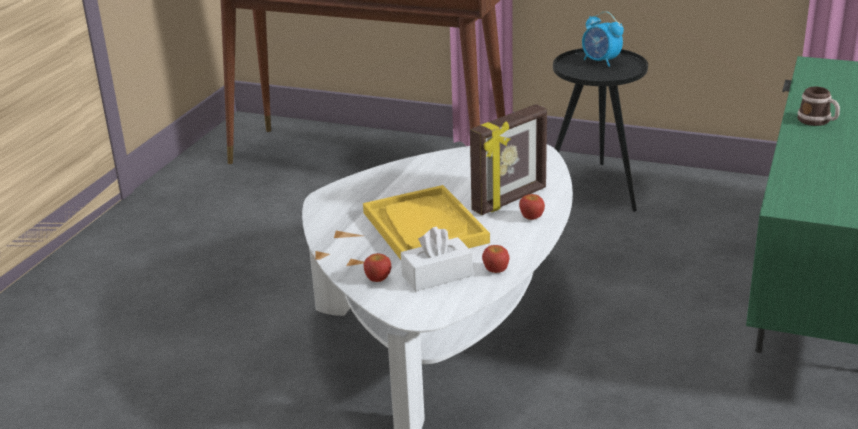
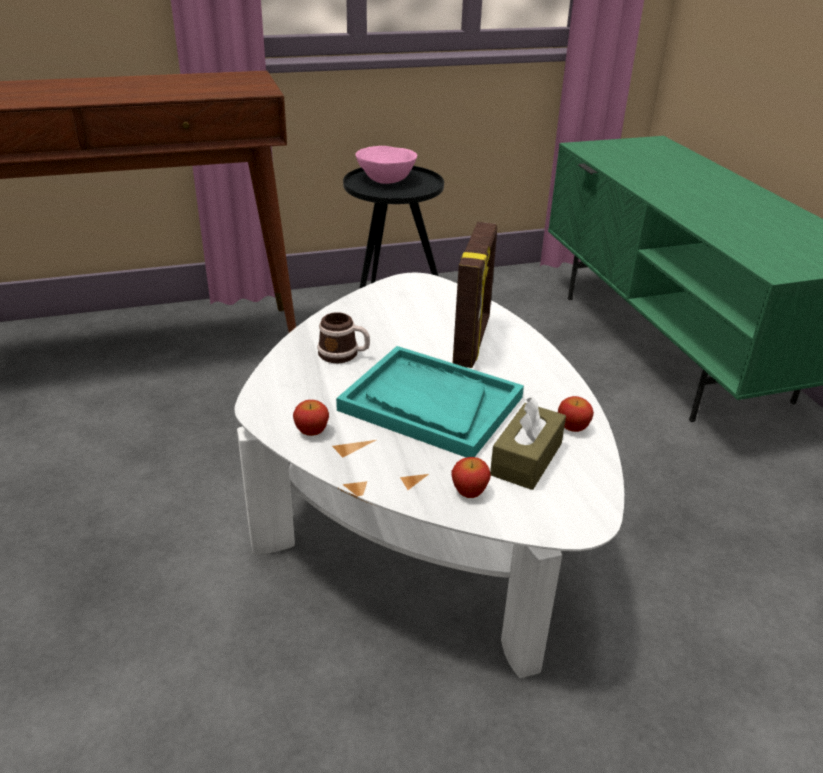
camera: 40 degrees left, 5 degrees up
yellow tray [363,185,490,260] -> turquoise tray [336,346,524,458]
white tissue box [401,227,473,291] -> brown tissue box [490,397,566,490]
apple [519,194,545,220] -> apple moved to [293,400,329,436]
alarm clock [582,11,624,67] -> pink bowl [355,146,417,184]
mug [797,87,840,126] -> mug moved to [317,312,370,363]

